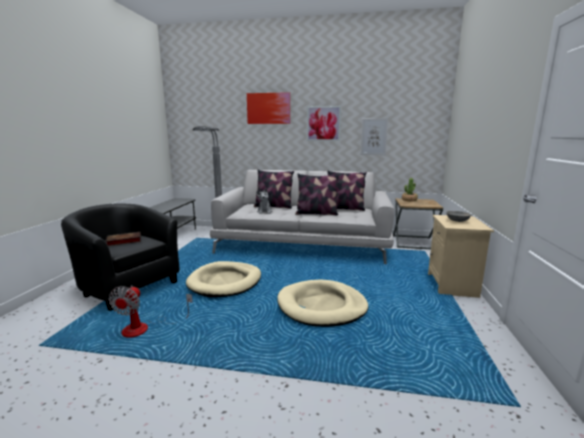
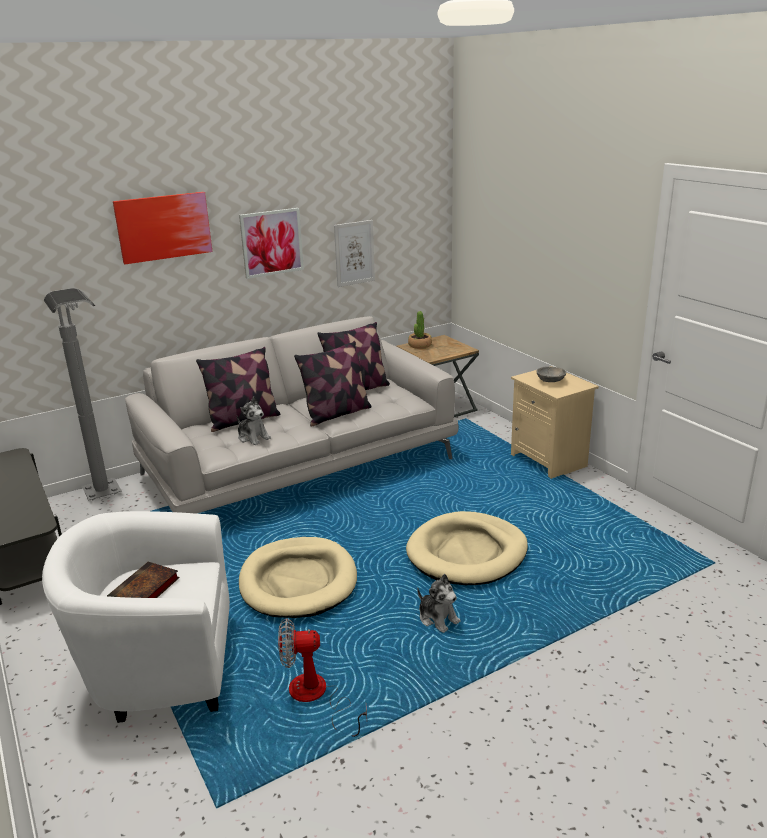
camera: 40 degrees left, 10 degrees up
black armchair [61,204,179,311] -> white armchair [42,511,230,723]
fan [109,285,192,338] -> fan turned 120 degrees clockwise [278,618,367,737]
none -> plush toy [417,574,461,633]

